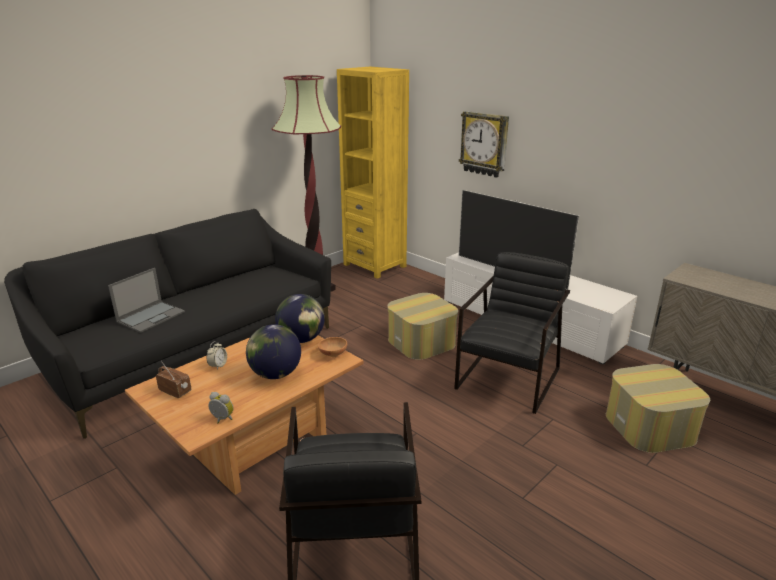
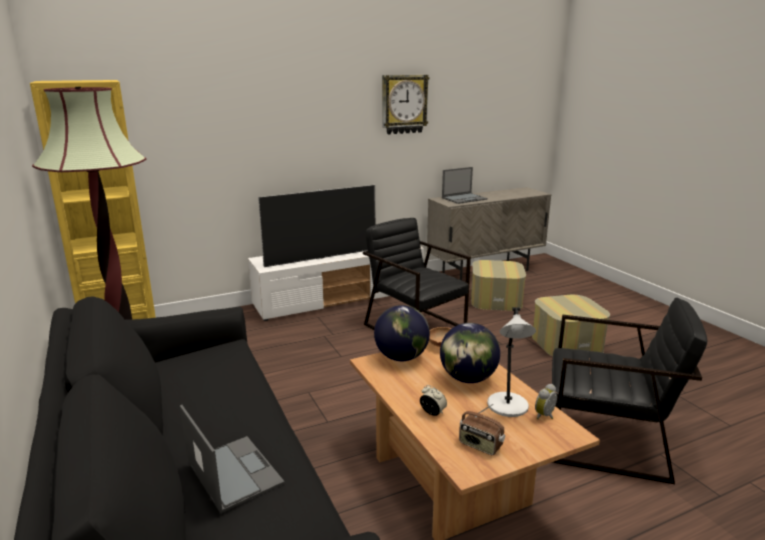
camera: 70 degrees left, 5 degrees down
radio [156,361,191,398] -> radio turned 105 degrees counterclockwise [459,404,505,455]
ottoman [388,293,458,360] -> ottoman moved to [532,295,610,356]
wall clock [459,111,509,178] -> wall clock moved to [382,75,430,134]
none -> laptop [442,167,488,204]
none -> grey table lamp [487,307,536,417]

